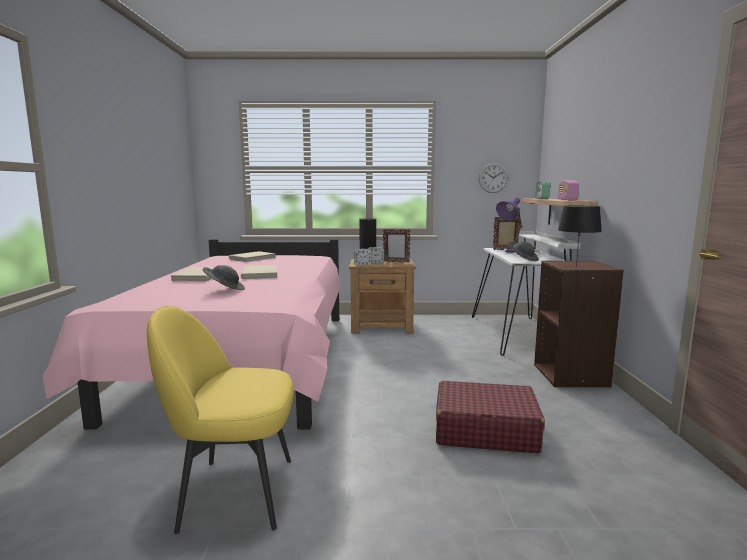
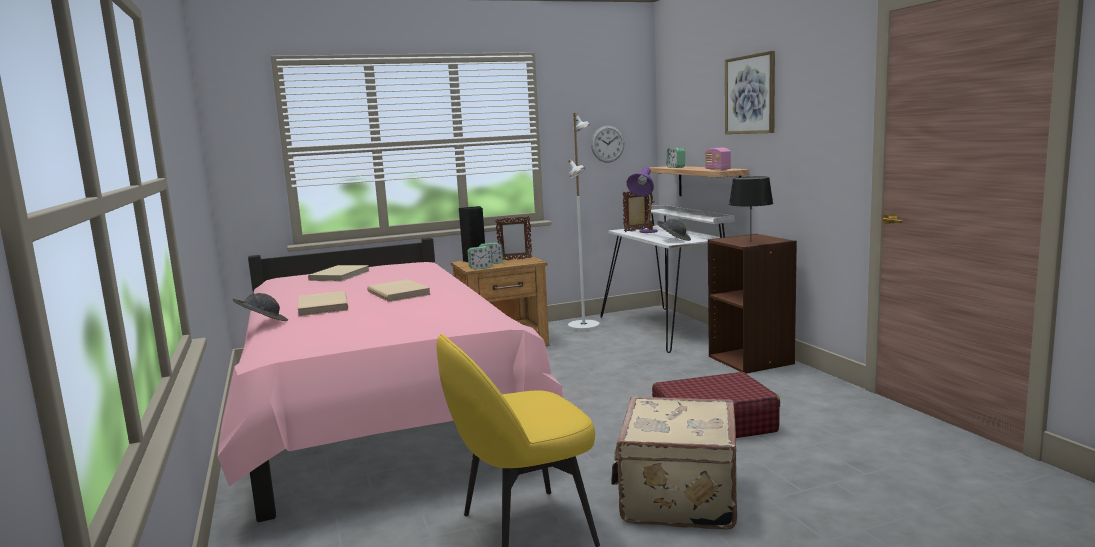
camera: 20 degrees left, 0 degrees up
grey hat [203,265,245,290] -> grey hat moved to [233,293,288,321]
none -> white floor lamp [568,113,600,331]
none -> beige suitcase [611,396,737,530]
none -> picture [725,51,775,134]

